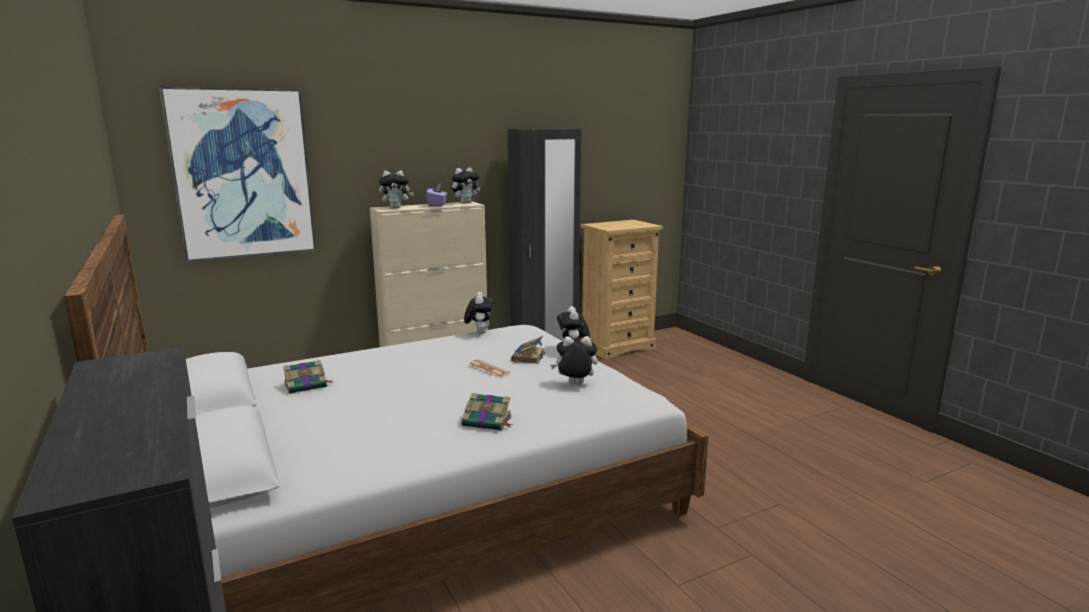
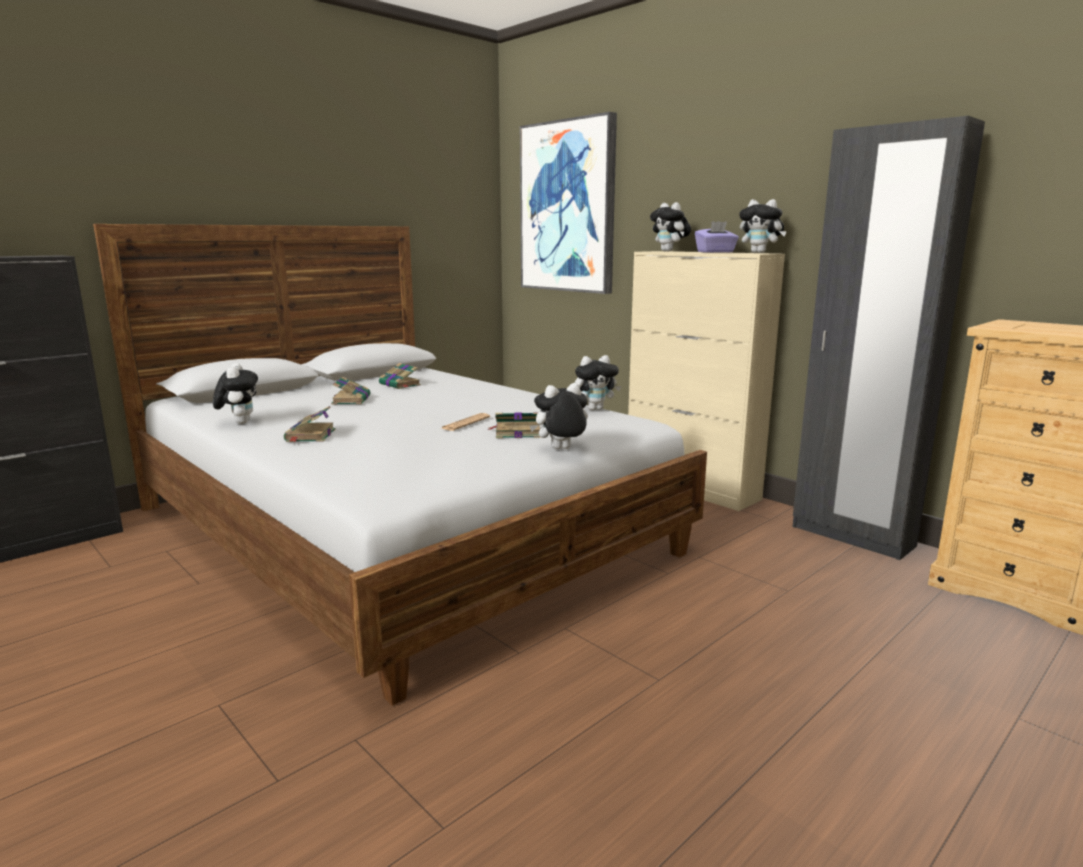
camera: 75 degrees right, 0 degrees up
plush toy [551,336,597,385] -> plush toy moved to [213,363,258,424]
none -> book [331,376,370,405]

